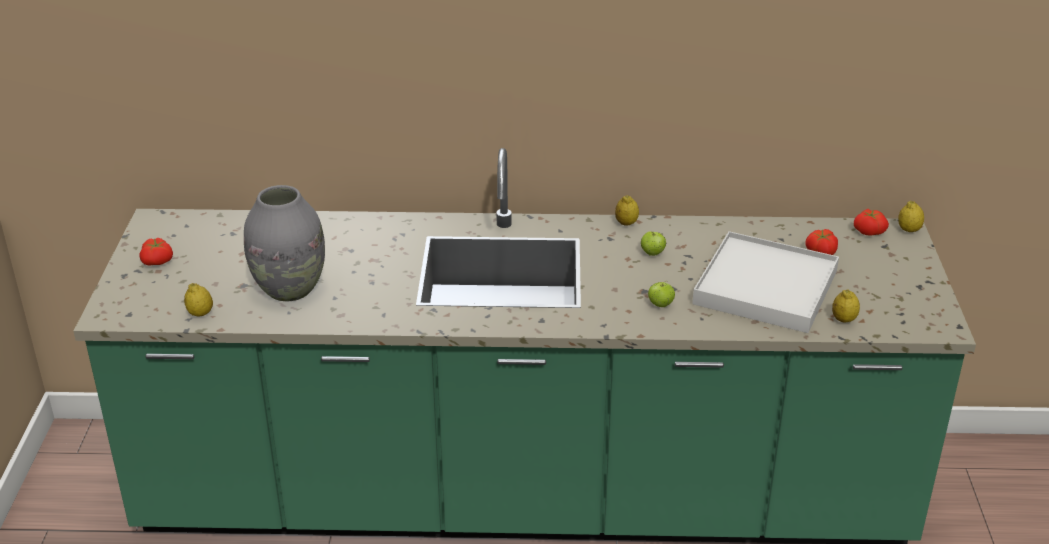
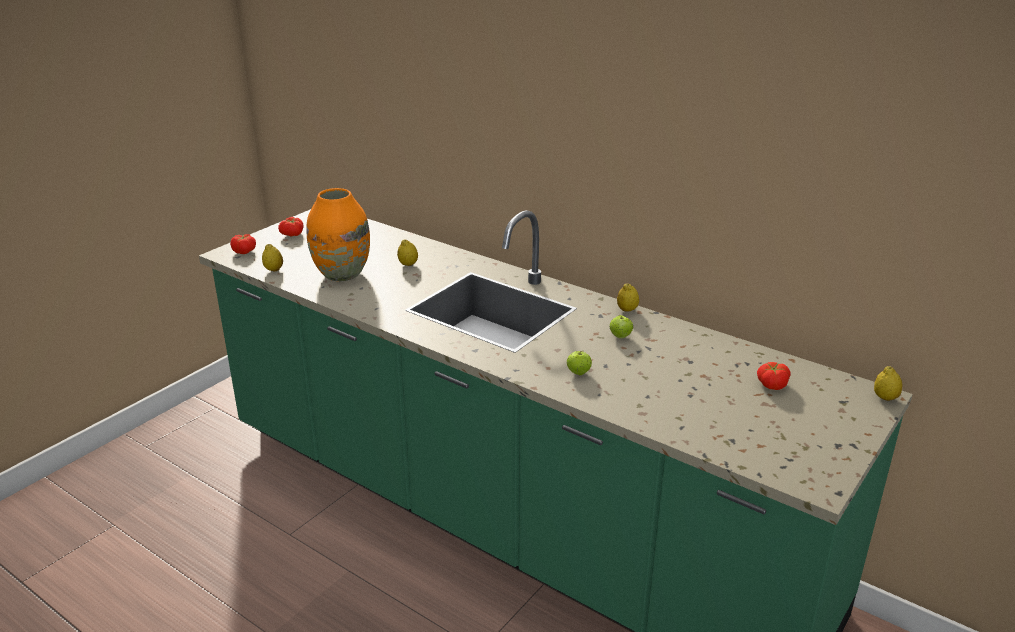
camera: 35 degrees right, 5 degrees down
grey vase [244,185,325,302] -> orange vase [307,188,370,281]
white tray [692,231,839,333] -> none
lemon [832,290,860,323] -> lemon moved to [397,240,418,266]
tomato [854,209,889,236] -> tomato moved to [230,234,256,254]

